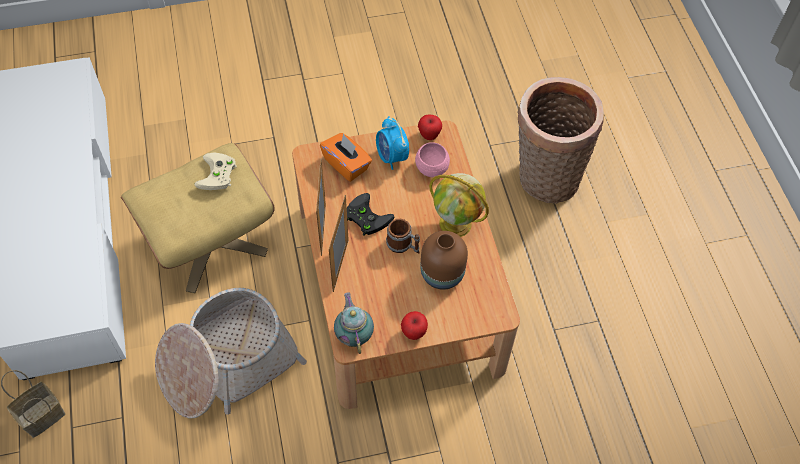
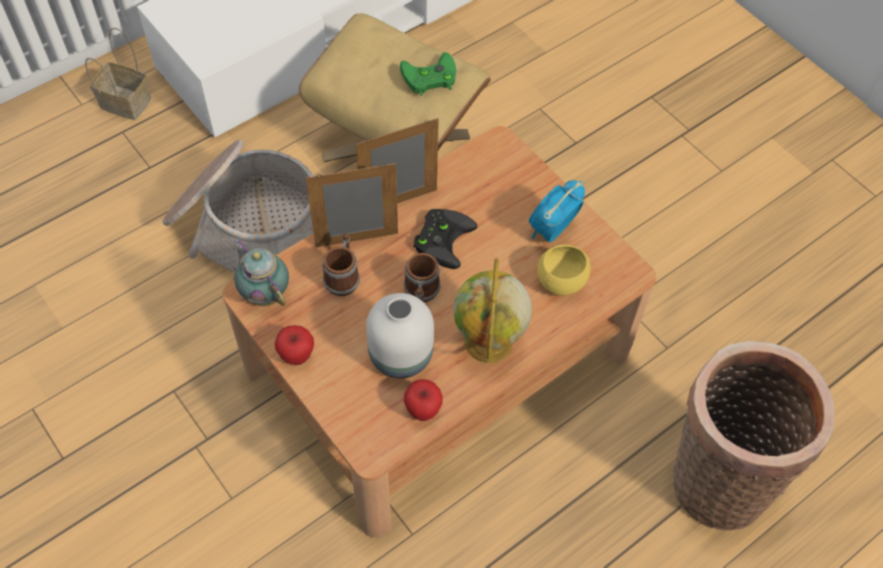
camera: 65 degrees right, 0 degrees up
beige game controller [194,153,237,190] -> green game controller [400,52,456,96]
orange tissue box [320,133,372,182] -> none
teapot [334,293,374,354] -> teapot turned 90 degrees counterclockwise [233,238,289,306]
pink bowl [415,142,450,177] -> yellow bowl [537,245,590,295]
apple [418,115,442,140] -> apple moved to [404,379,443,421]
brown vase [421,231,468,290] -> white vase [366,293,434,378]
none -> mug [322,233,360,296]

